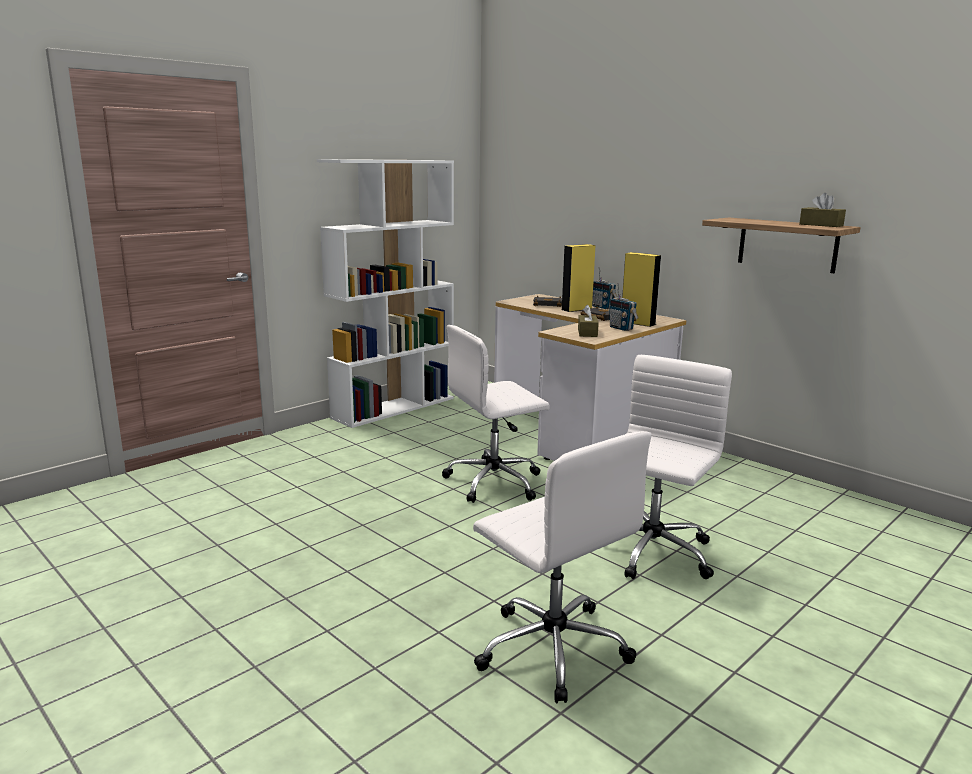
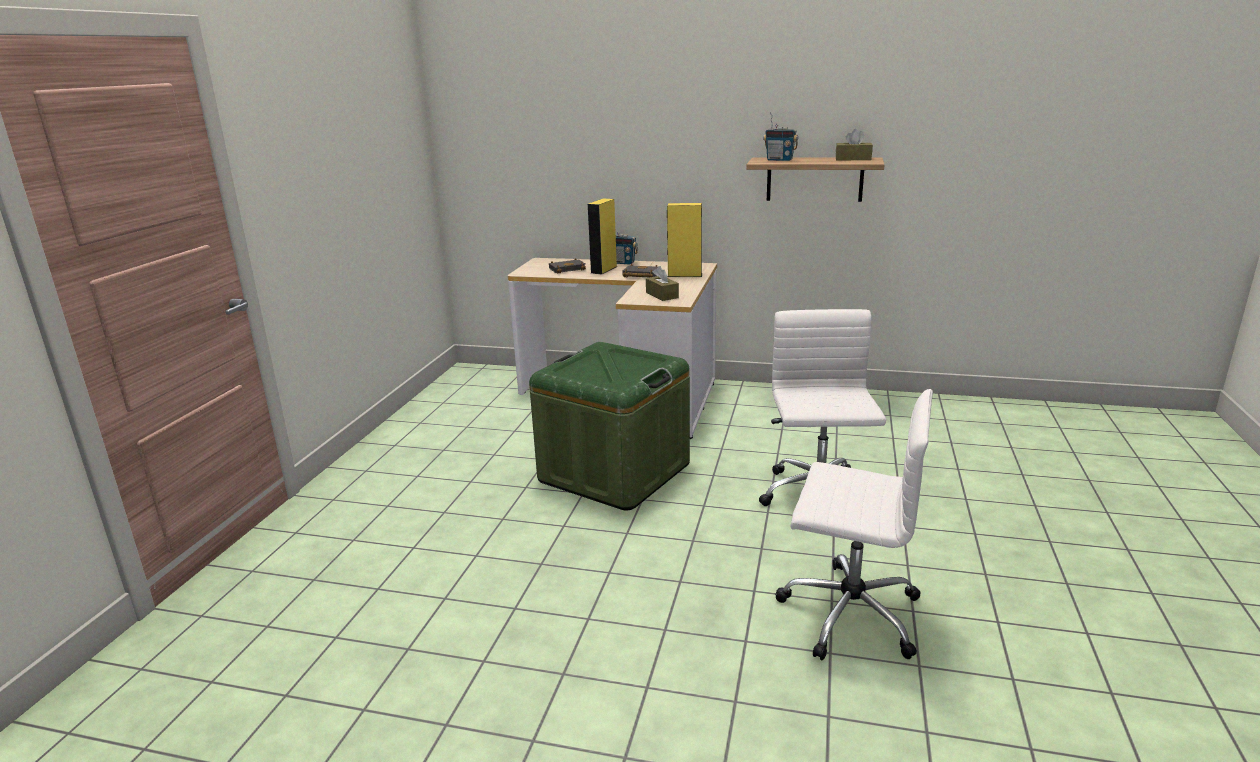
camera: 30 degrees left, 5 degrees up
white bookcase [317,159,454,428] -> none
white office chair [442,325,550,503] -> green storage box [529,342,690,510]
radio [609,283,639,331] -> radio moved to [763,112,798,161]

